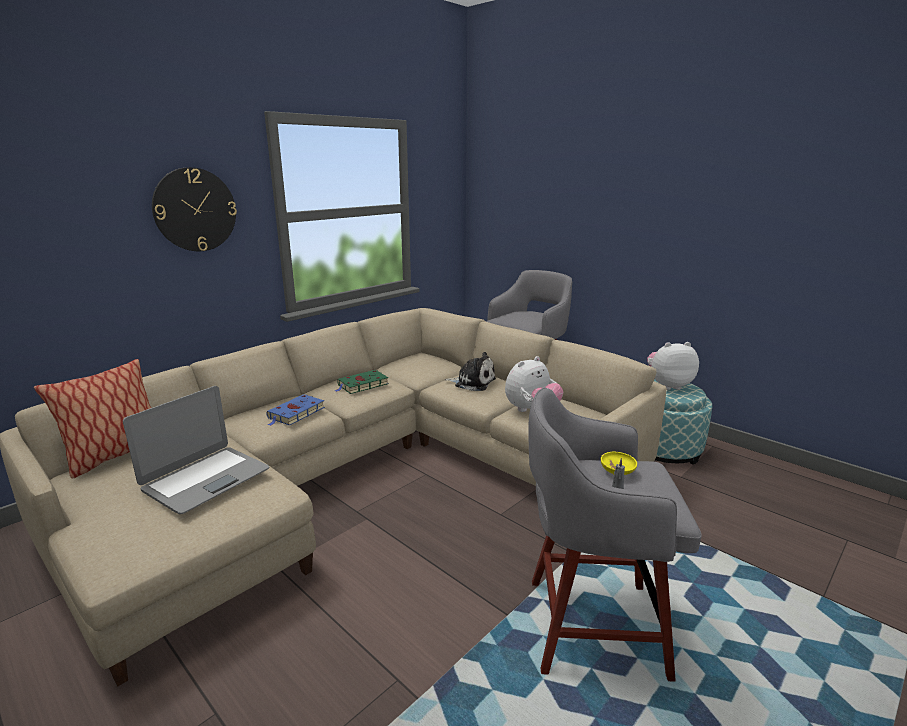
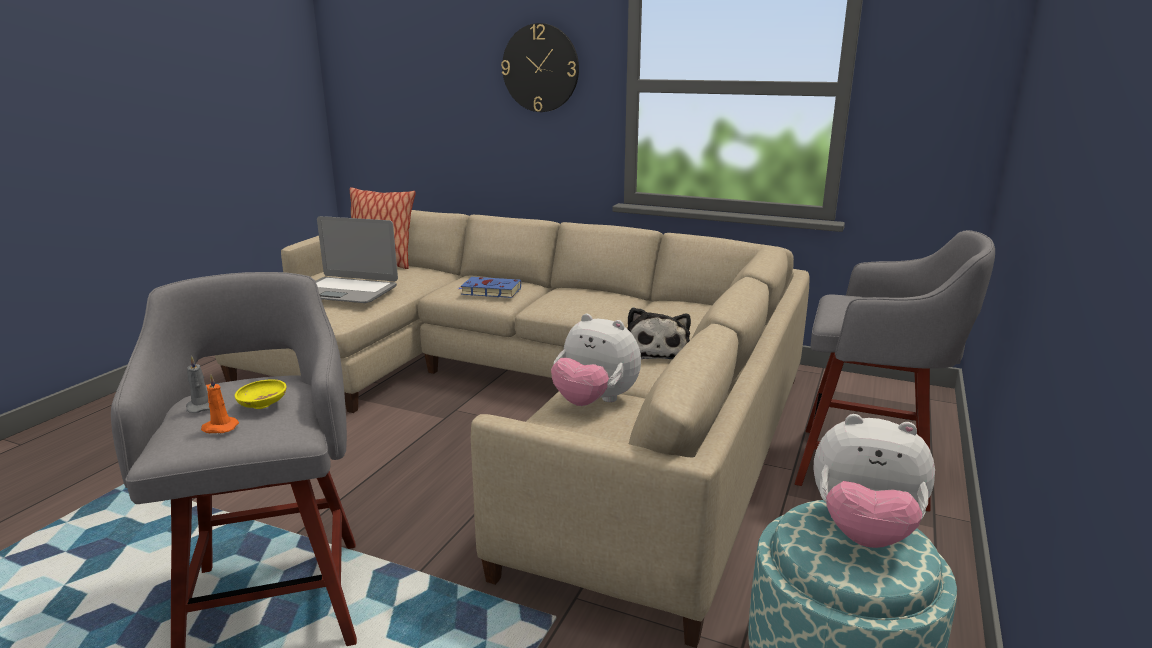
camera: 70 degrees right, 0 degrees up
green book [334,370,389,394] -> none
plush toy [647,342,699,390] -> plush toy turned 135 degrees clockwise [814,414,935,548]
none -> orange candle [201,374,239,433]

